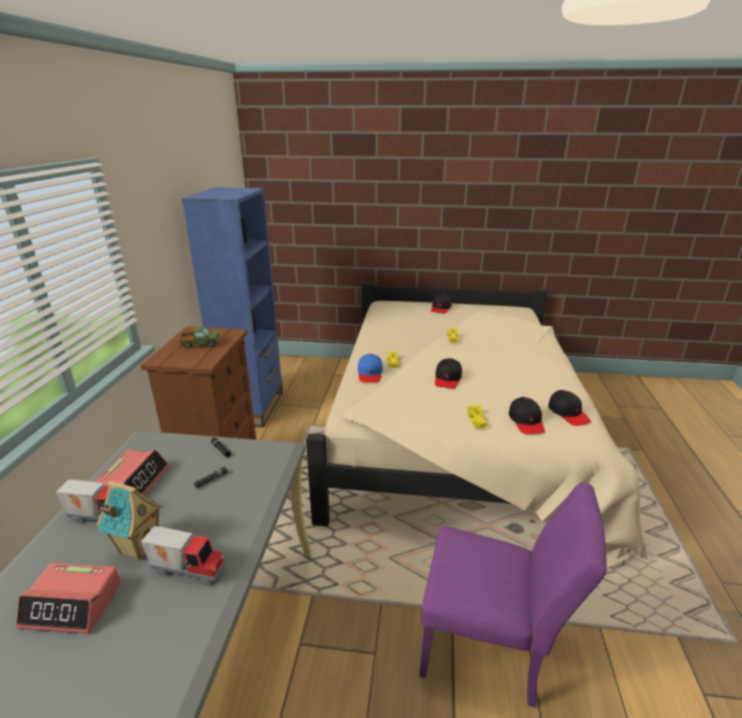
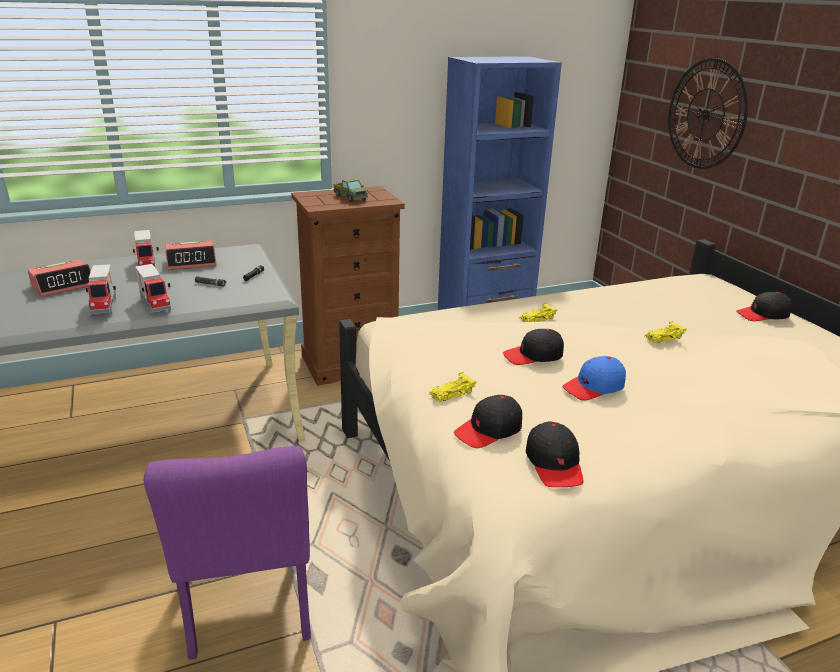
camera: 60 degrees right, 0 degrees up
alarm clock [16,563,121,634] -> alarm clock turned 105 degrees counterclockwise [28,259,91,297]
toy house [96,481,163,560] -> none
blue cap [358,354,383,382] -> blue cap moved to [562,356,626,400]
black cap [548,390,591,426] -> black cap turned 45 degrees counterclockwise [526,421,584,487]
none -> toy truck [135,264,171,315]
none -> wall clock [668,58,748,169]

